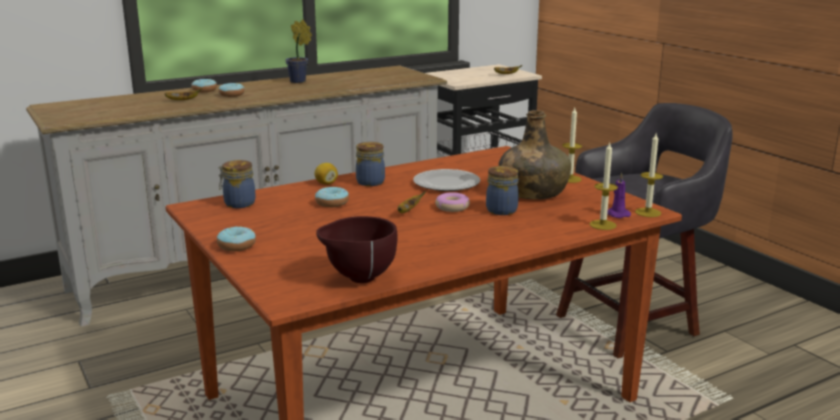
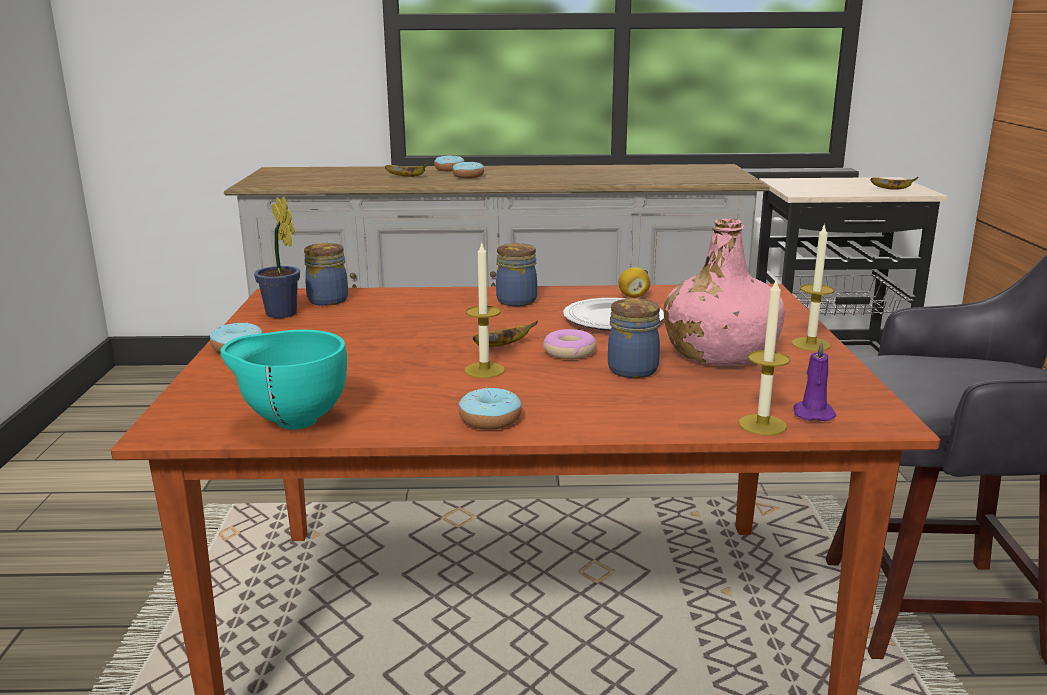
camera: 30 degrees right, 0 degrees up
potted plant [285,20,312,83] -> potted plant moved to [254,197,300,318]
lemon [314,163,338,185] -> lemon moved to [618,267,650,298]
donut [315,187,349,207] -> donut moved to [459,388,522,430]
brown bowl [316,216,398,283] -> turquoise bowl [220,330,347,430]
green bottle [498,110,571,199] -> pink bottle [664,218,785,366]
candle [635,134,663,217] -> candle moved to [465,243,505,378]

